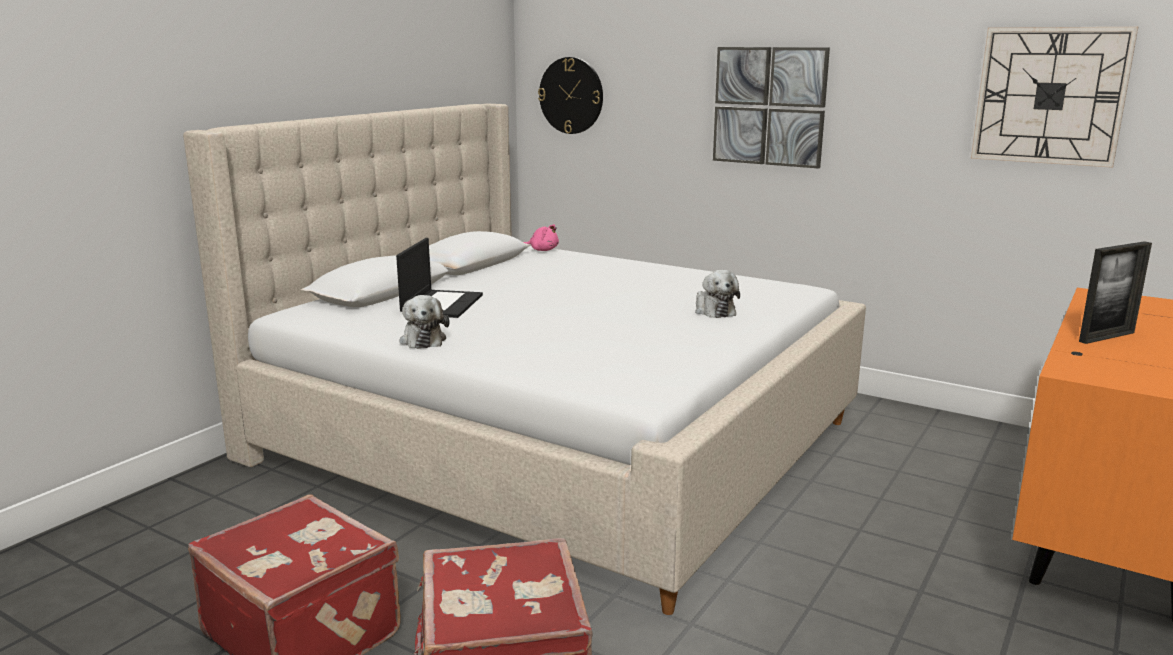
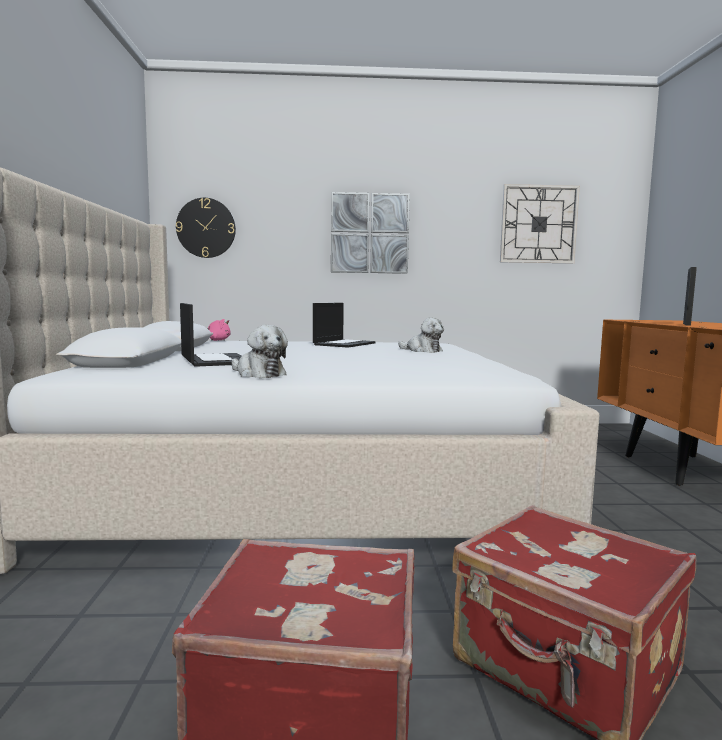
camera: 35 degrees left, 10 degrees down
none -> laptop [313,303,376,348]

